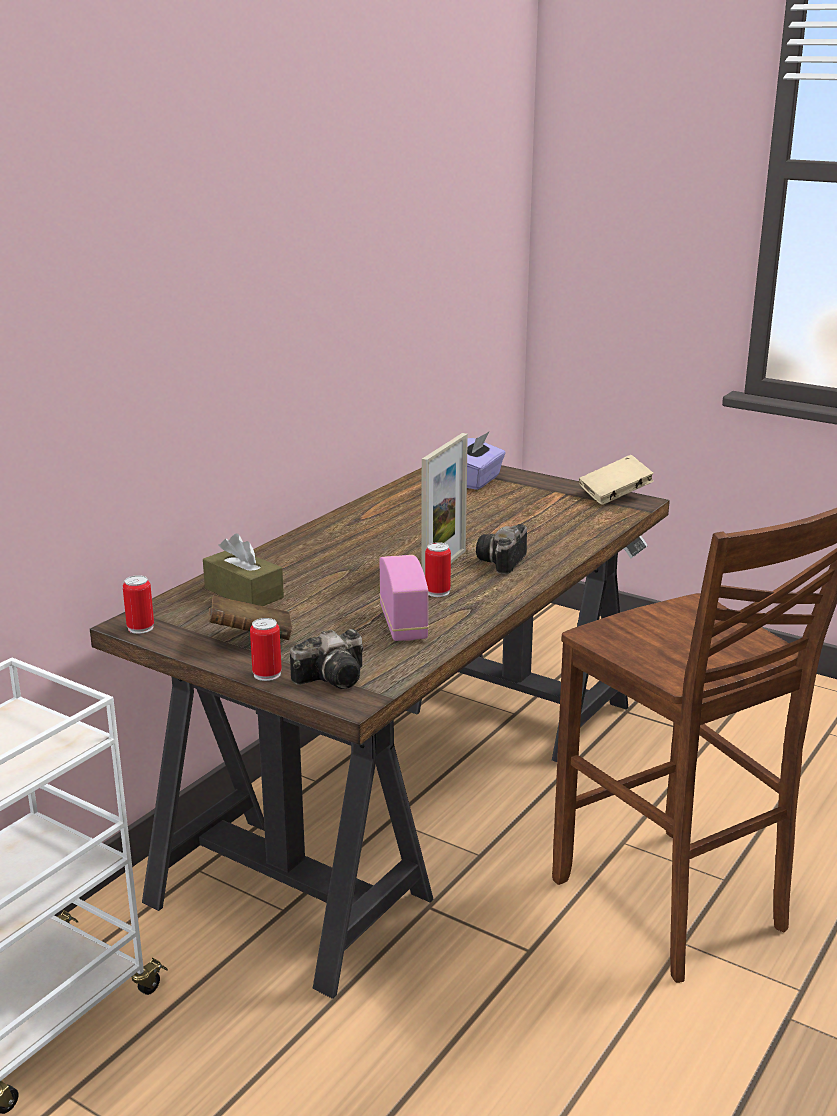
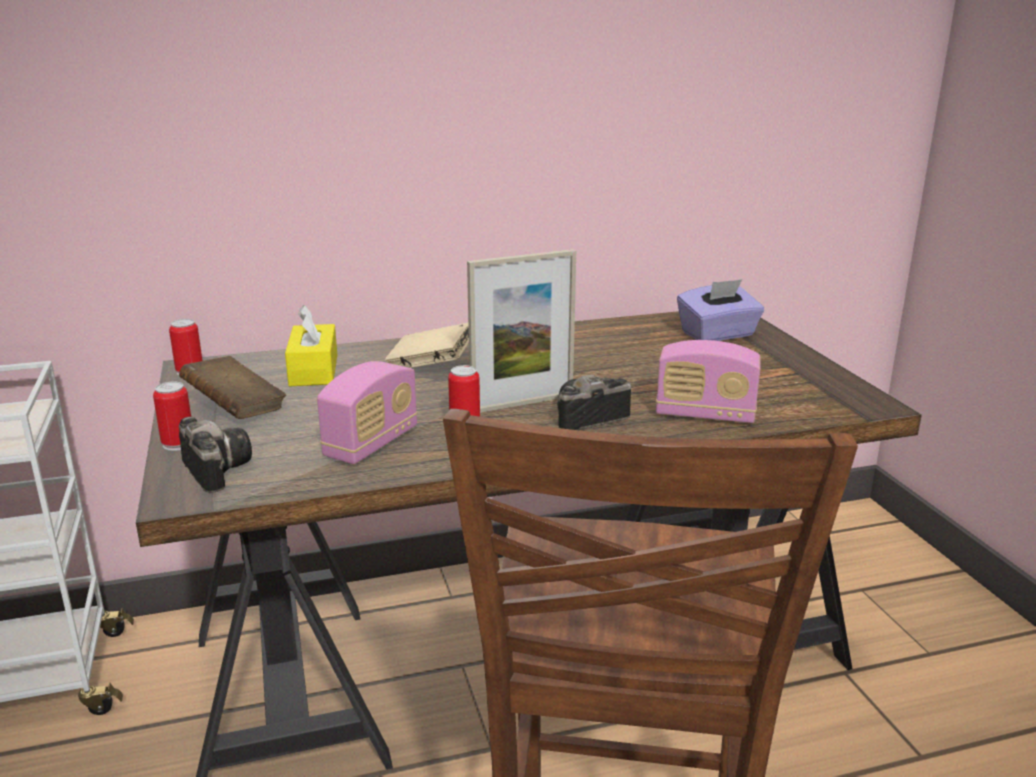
camera: 40 degrees right, 0 degrees up
brown tissue box [203,534,284,606] -> yellow tissue box [285,305,337,387]
camera [290,629,363,689] -> camera turned 135 degrees counterclockwise [179,417,252,493]
beige book [579,455,654,505] -> beige book moved to [385,323,469,368]
none -> radio [656,340,761,423]

